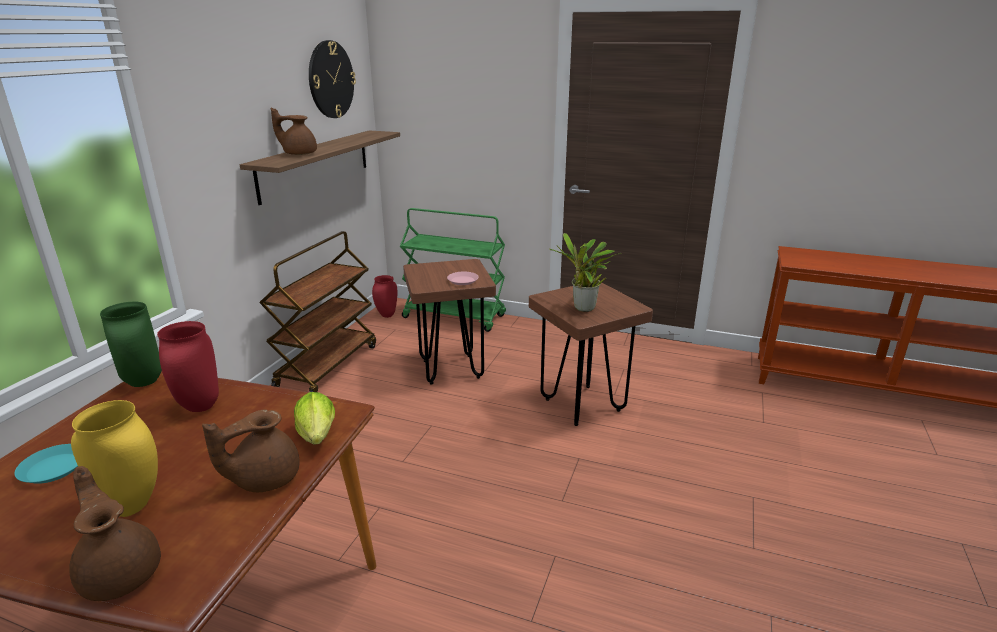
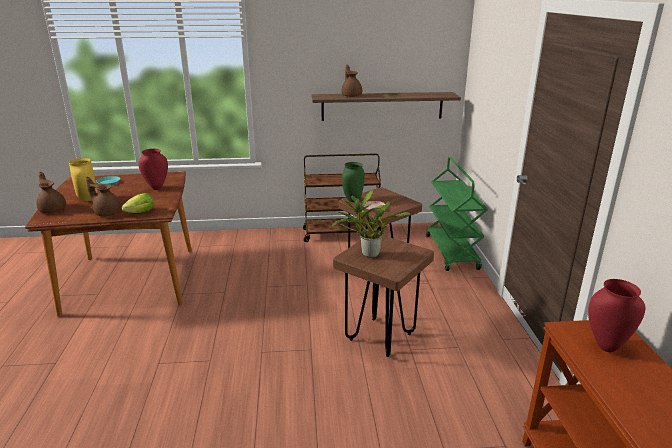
camera: 65 degrees right, 0 degrees up
brown teapot [69,466,161,601] -> brown teapot turned 60 degrees counterclockwise [36,172,66,213]
green vase [100,302,162,387] -> green vase moved to [342,162,365,202]
wall clock [309,40,356,118] -> none
red vase [372,275,398,318] -> red vase moved to [588,279,645,352]

